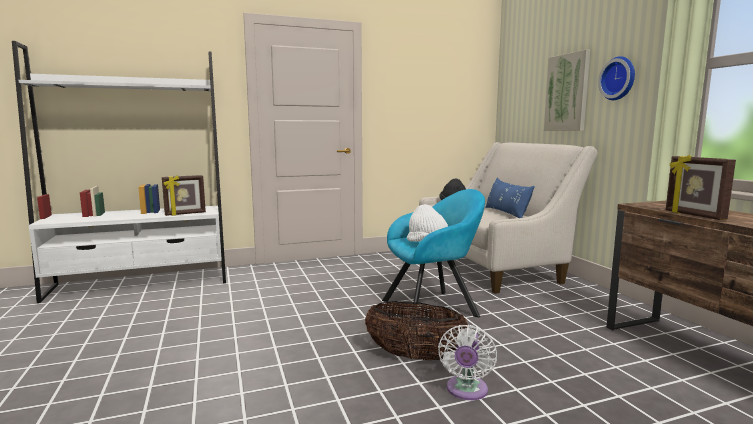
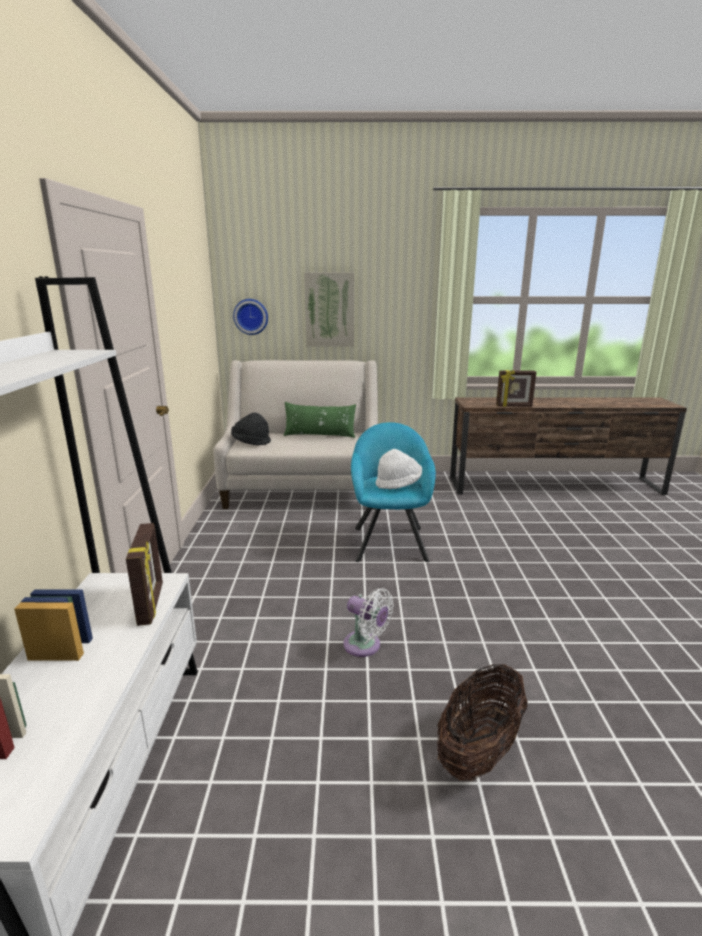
camera: 70 degrees left, 10 degrees up
basket [365,301,468,360] -> basket moved to [437,663,528,781]
white fan [438,325,497,400] -> white fan moved to [343,588,393,657]
blue pillow [485,178,535,218] -> green pillow [283,402,356,438]
wall clock [598,56,635,100] -> wall clock moved to [233,299,268,335]

